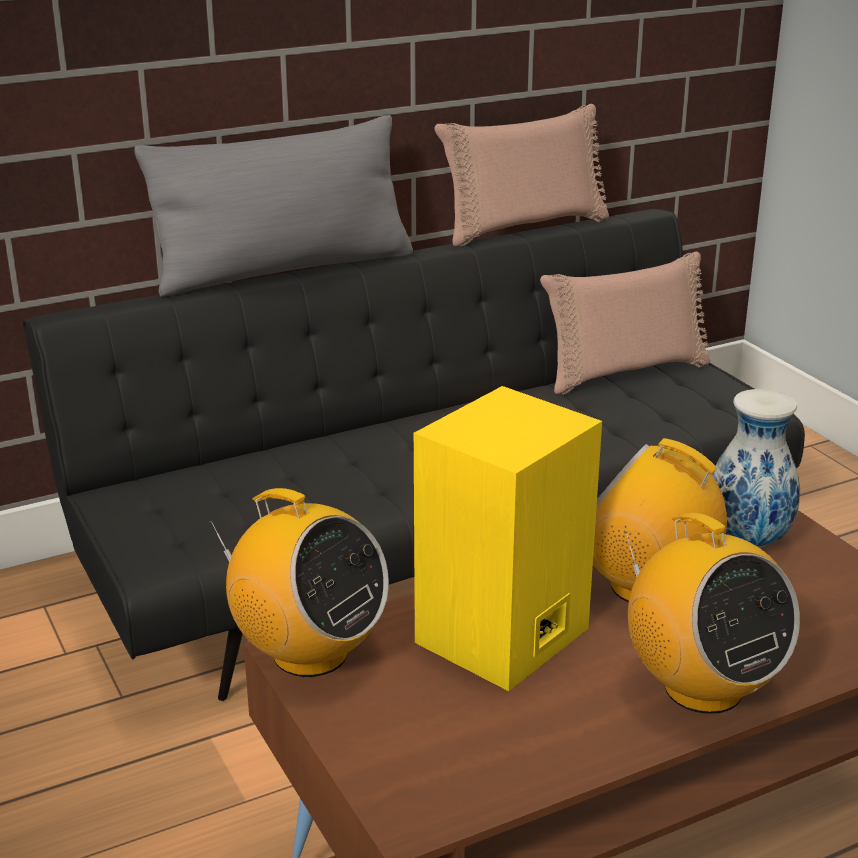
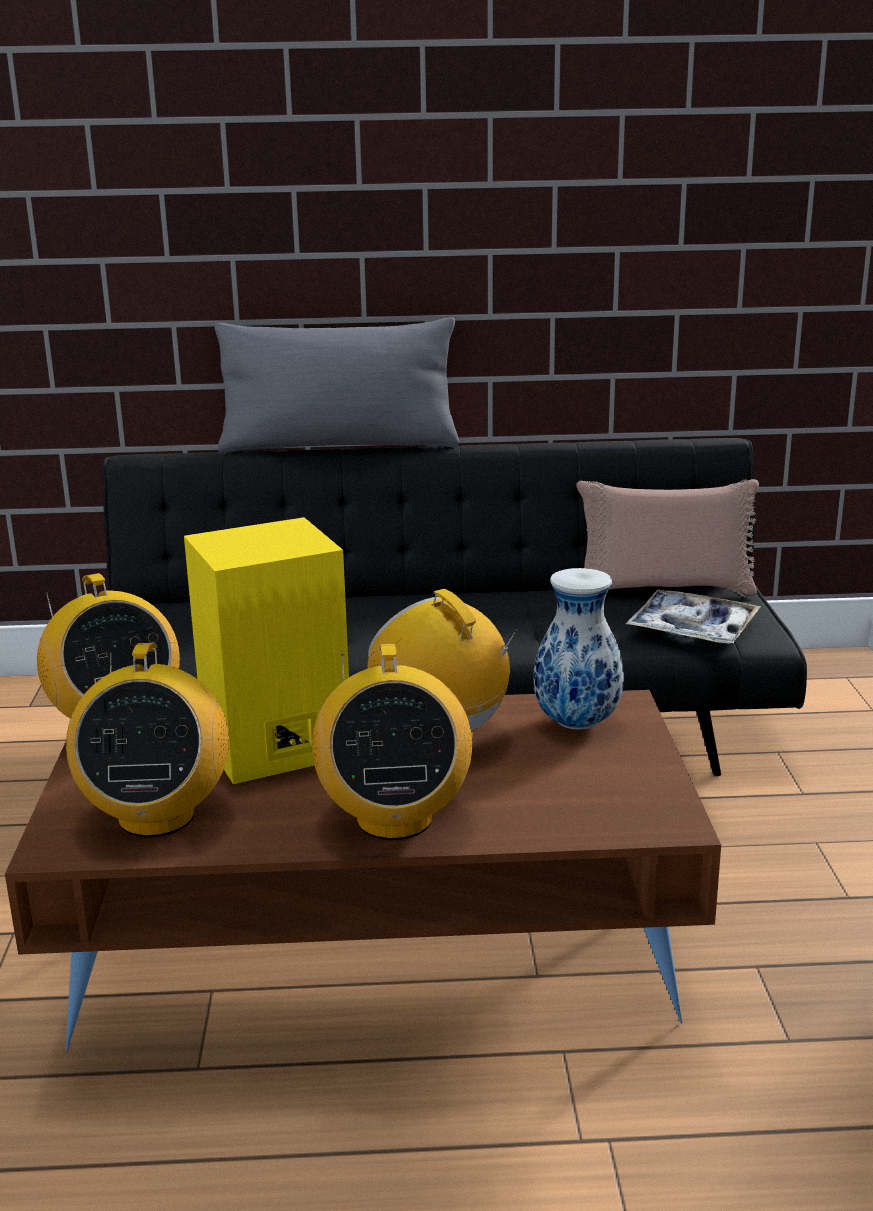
camera: 25 degrees right, 5 degrees down
beige pillow [434,104,609,246] -> none
none -> radio [66,643,229,837]
none -> tray [626,590,761,644]

